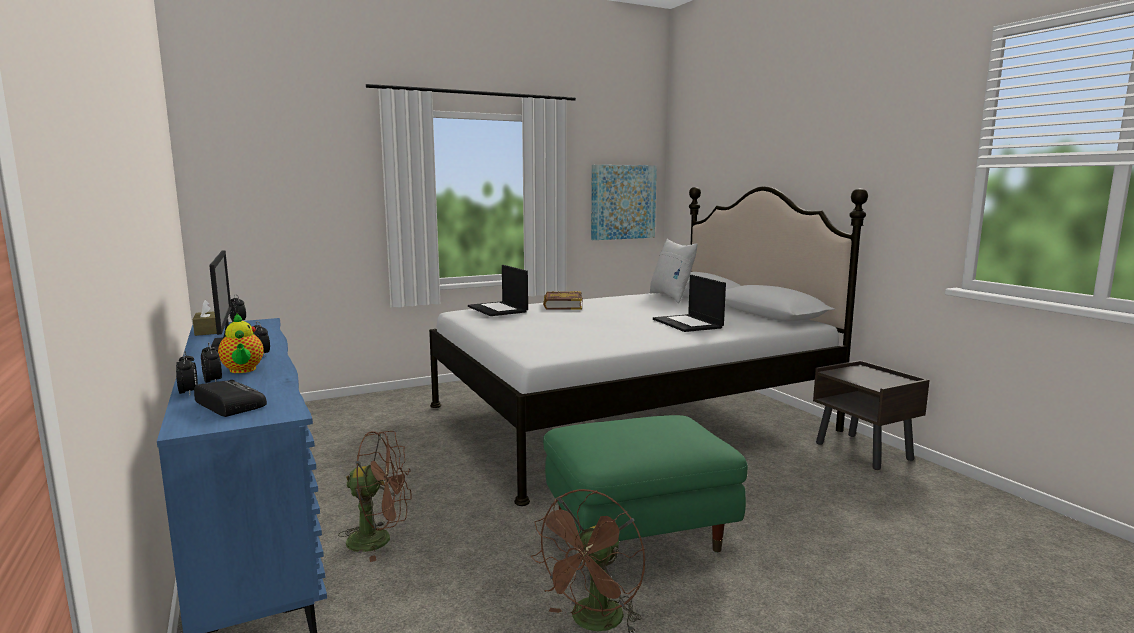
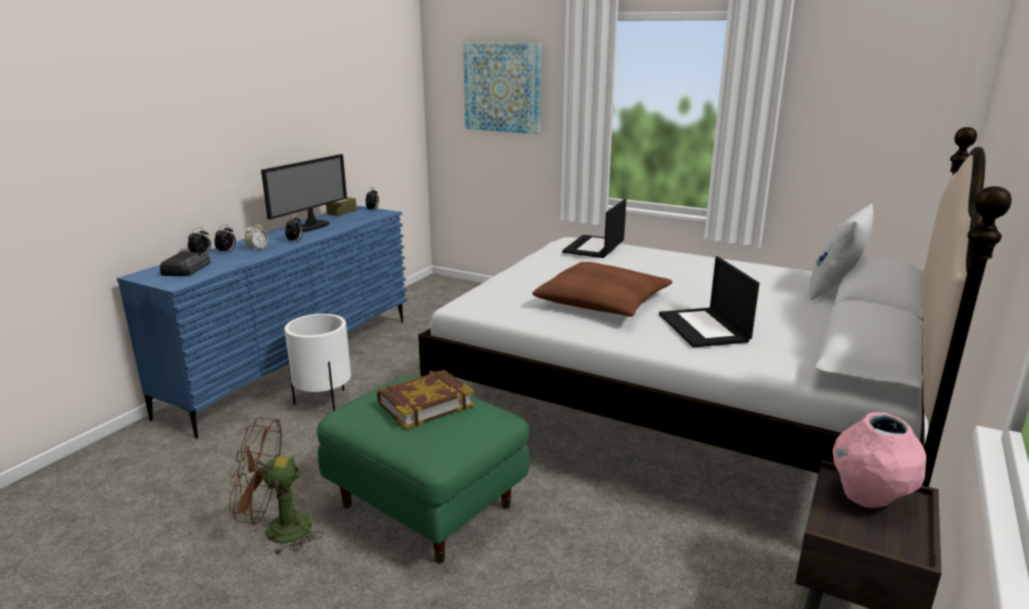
camera: 55 degrees right, 10 degrees up
teapot [218,313,264,373] -> alarm clock [245,222,268,251]
brown fan [338,431,411,562] -> white planter [284,314,351,411]
book [543,291,583,310] -> book moved to [377,370,474,429]
picture [591,165,657,240] -> picture moved to [463,42,541,134]
laptop [653,275,726,332] -> laptop turned 45 degrees counterclockwise [659,257,760,347]
none -> brown pillow [532,262,672,317]
none -> pink vase [833,412,926,508]

